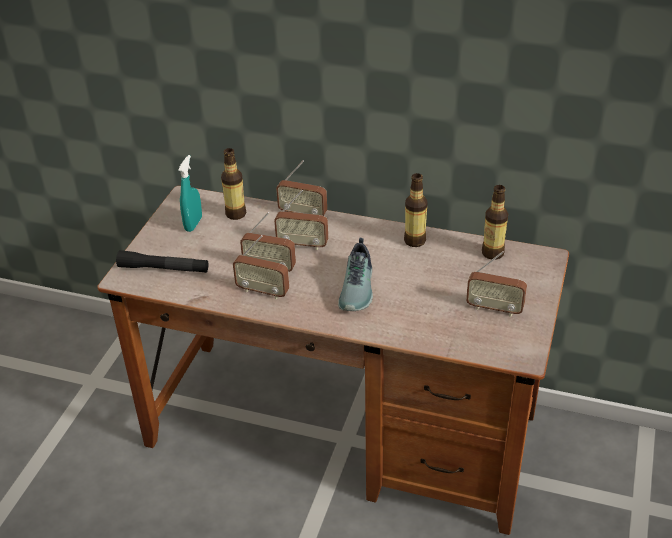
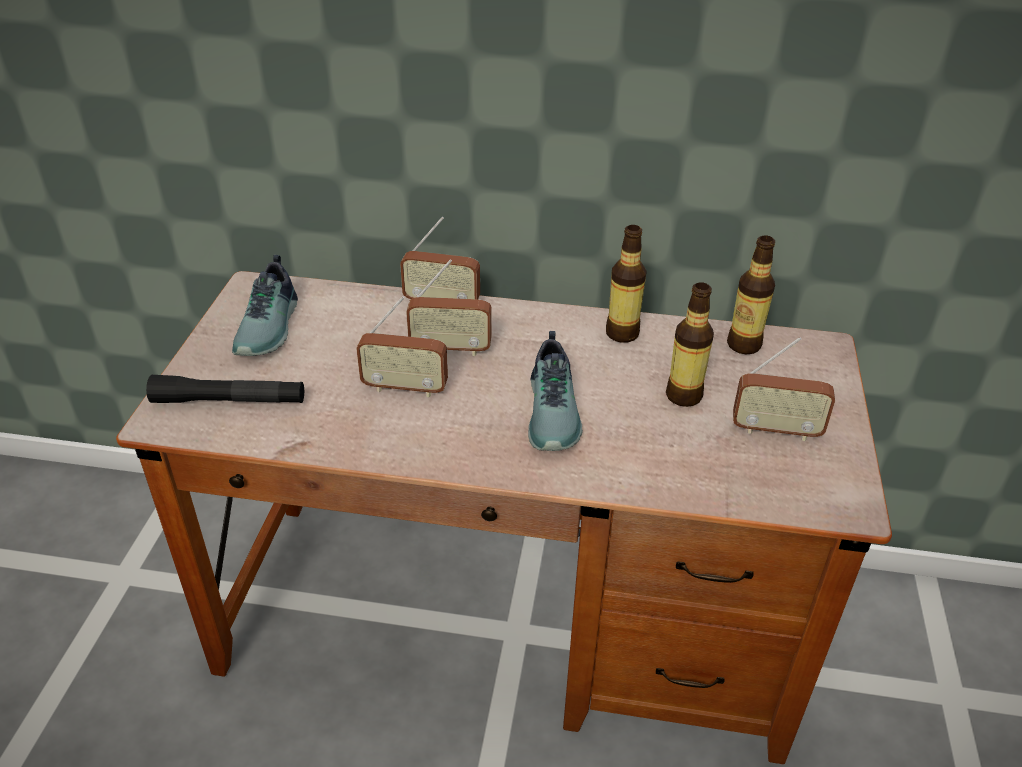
camera: 10 degrees left, 0 degrees up
turquoise spray bottle [178,155,202,232] -> shoe [232,255,298,356]
bottle [221,148,246,220] -> bottle moved to [666,282,714,407]
radio [233,235,289,299] -> none

